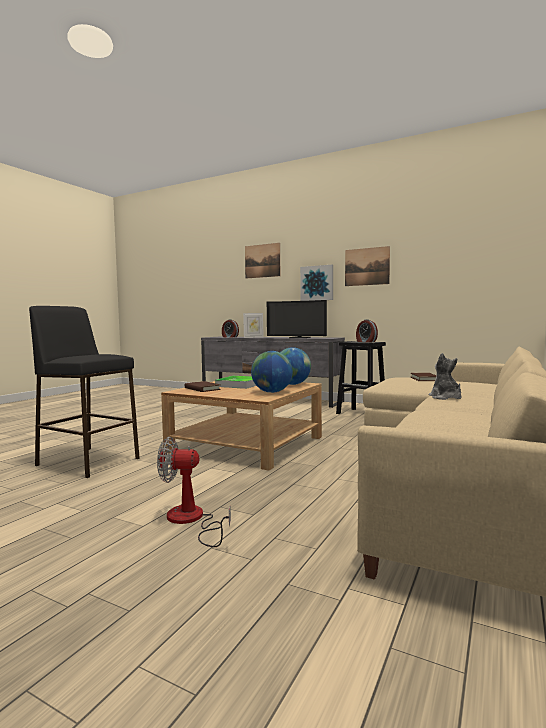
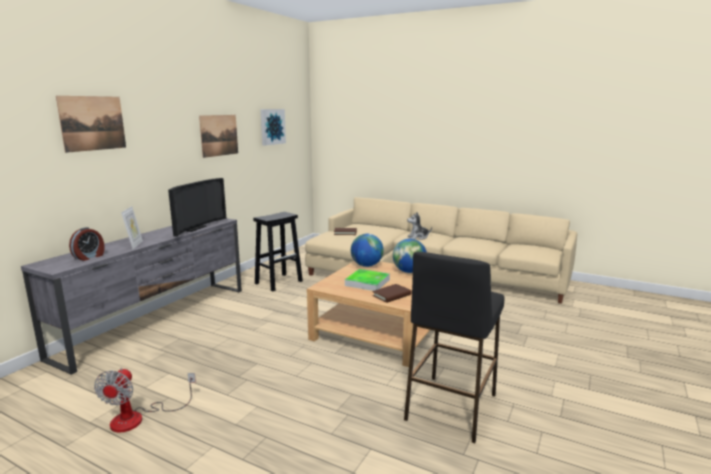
camera: 90 degrees left, 10 degrees up
fan [157,437,231,547] -> fan moved to [94,368,196,433]
picture [300,265,333,301] -> picture moved to [261,109,286,146]
alarm clock [356,319,378,342] -> none

